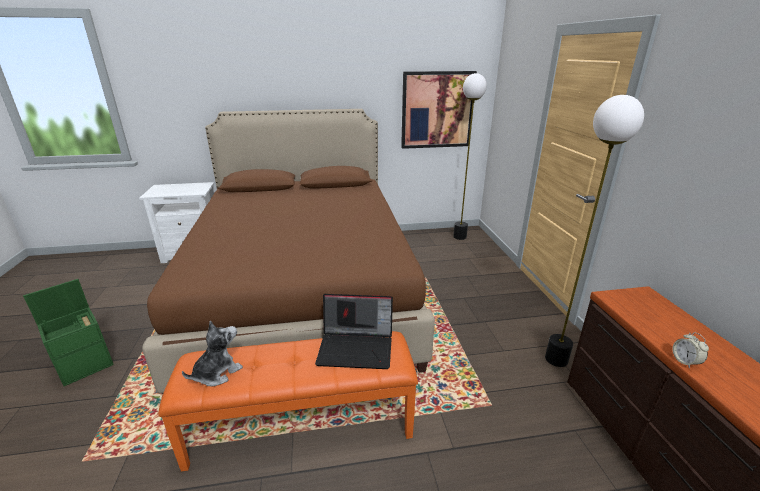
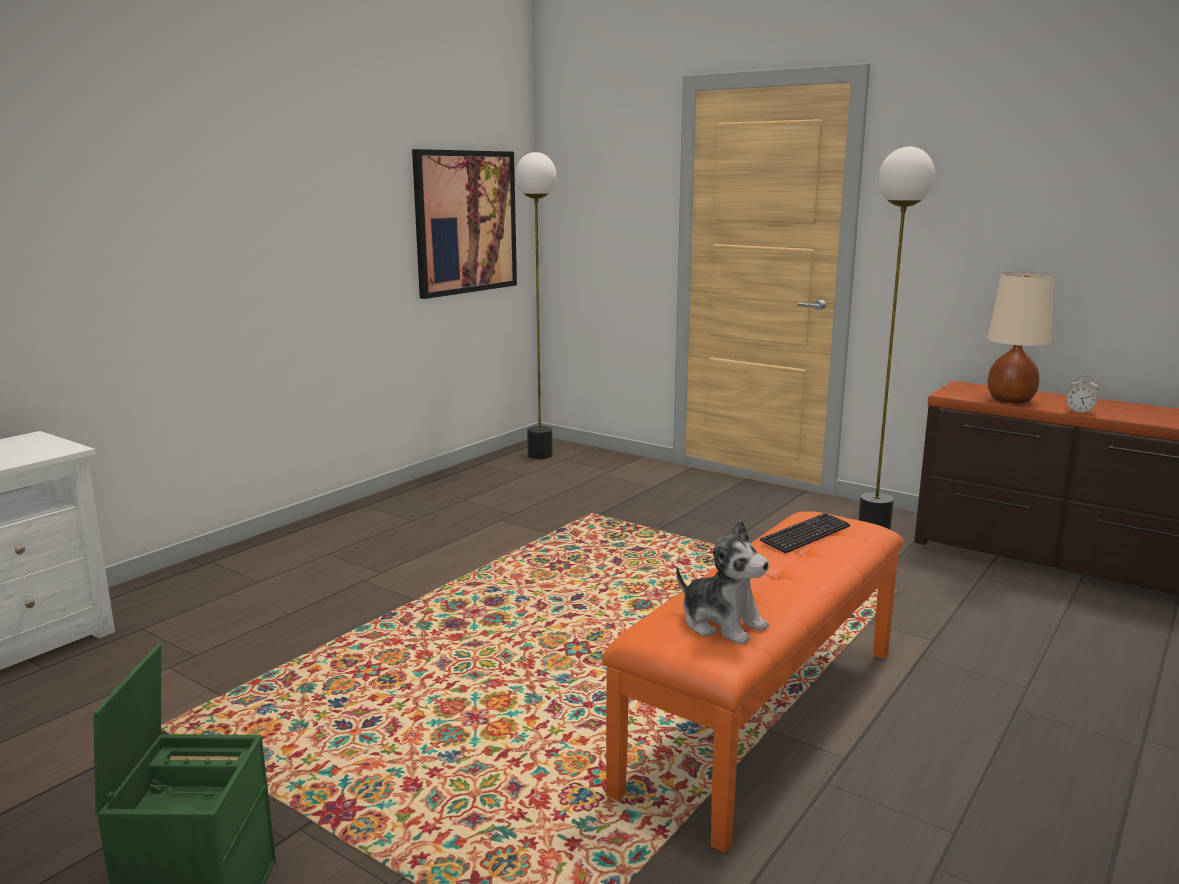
camera: 45 degrees left, 10 degrees down
brown bed [142,109,435,393] -> none
plush toy [182,321,243,387] -> plush toy turned 135 degrees clockwise [676,520,769,645]
laptop [315,294,393,369] -> keyboard [760,513,850,553]
none -> beige table lamp [987,272,1054,403]

